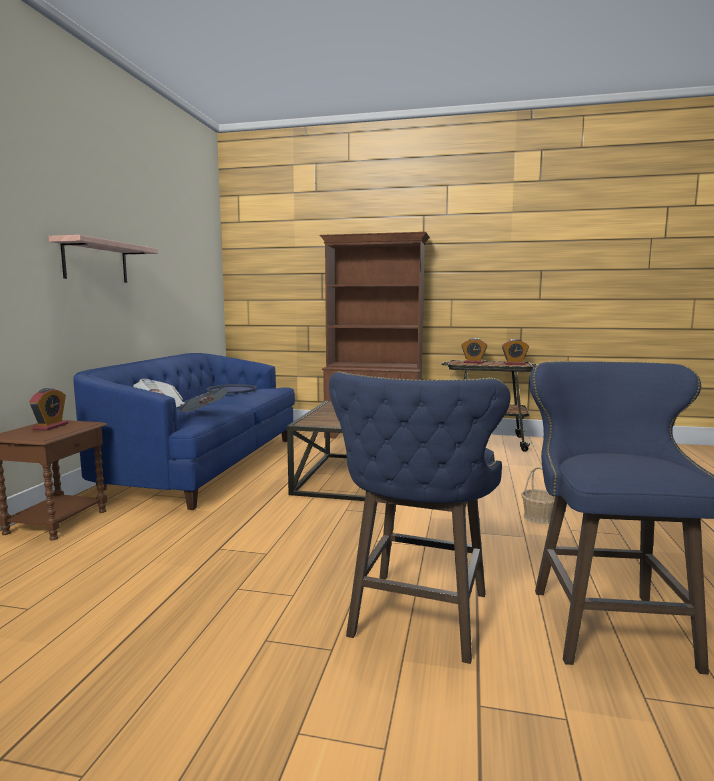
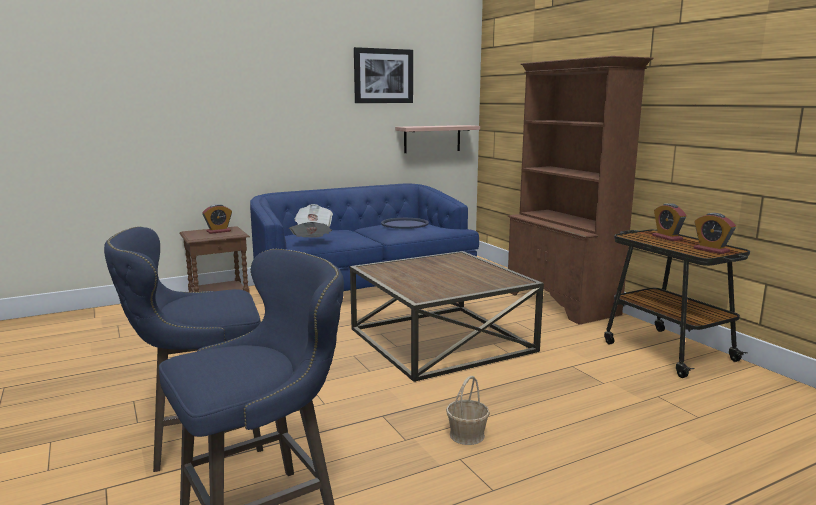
camera: 50 degrees right, 5 degrees up
shelf [48,235,158,283] -> shelf moved to [395,125,480,153]
none -> picture [354,47,413,103]

